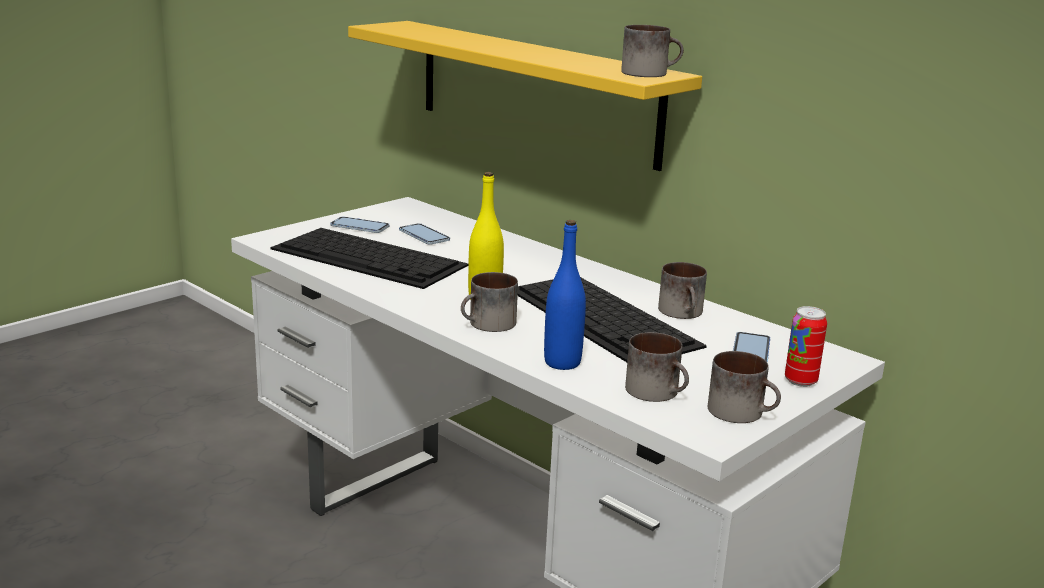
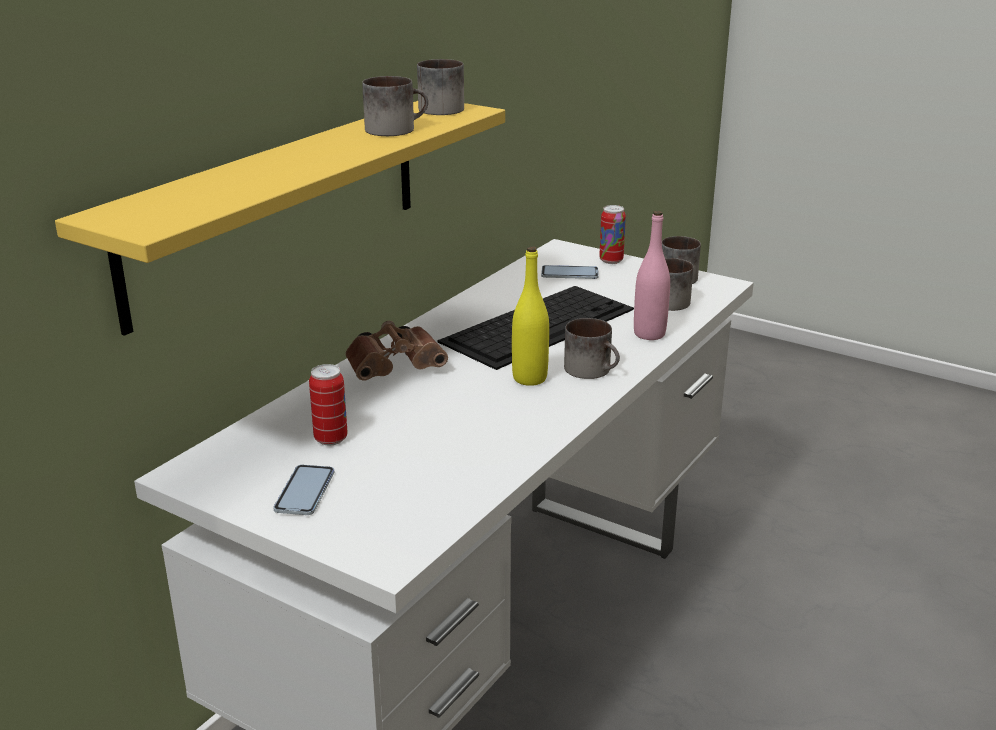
camera: 100 degrees left, 5 degrees up
keyboard [271,228,468,289] -> none
phone [399,223,450,245] -> can [309,364,348,445]
blue bottle [544,220,586,370] -> pink bottle [634,211,670,340]
mug [658,262,707,319] -> mug moved to [362,76,428,136]
none -> brown binoculars [345,321,448,381]

